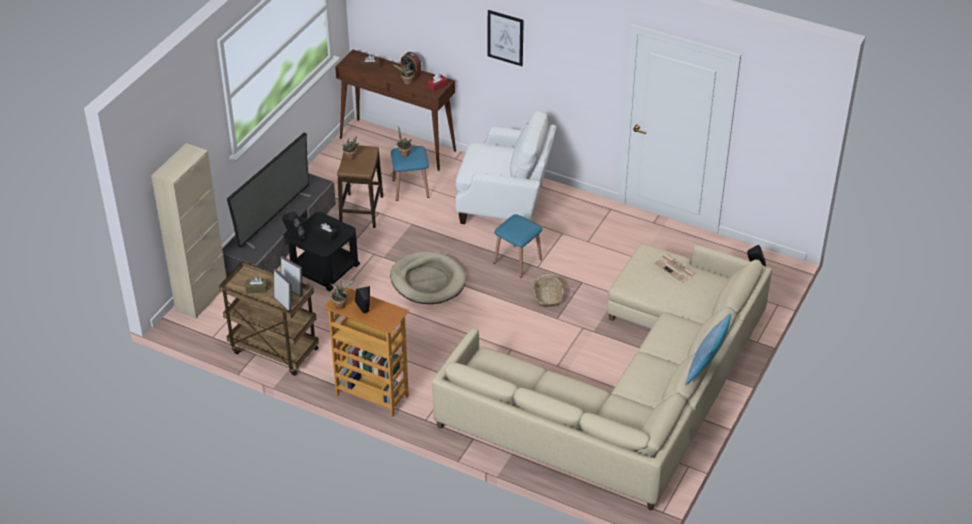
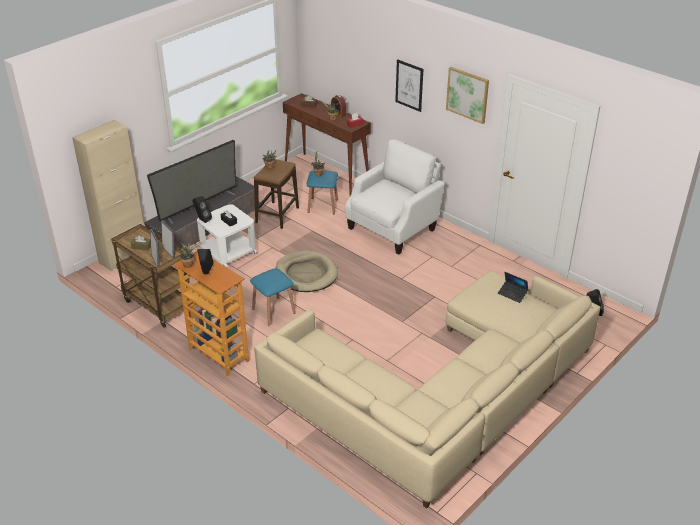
camera: 15 degrees right, 5 degrees down
black side table [287,212,360,291] -> white side table [197,204,257,267]
white armchair [456,111,557,224] -> white armchair turned 75 degrees counterclockwise [345,139,445,255]
blue stool [494,214,542,278] -> blue stool moved to [250,268,296,325]
basket [533,274,565,307] -> none
newspaper [653,254,696,283] -> laptop [498,272,528,303]
pillow [685,313,731,385] -> none
none -> picture [446,67,489,124]

